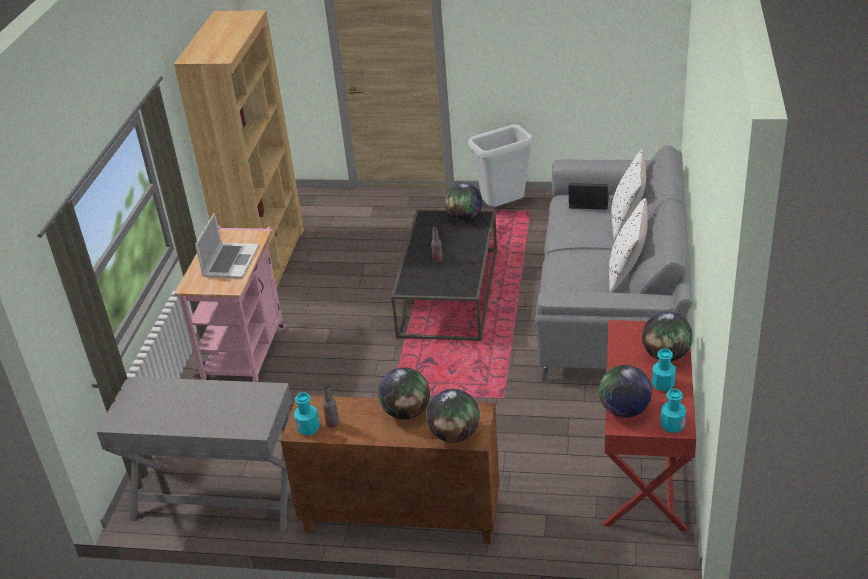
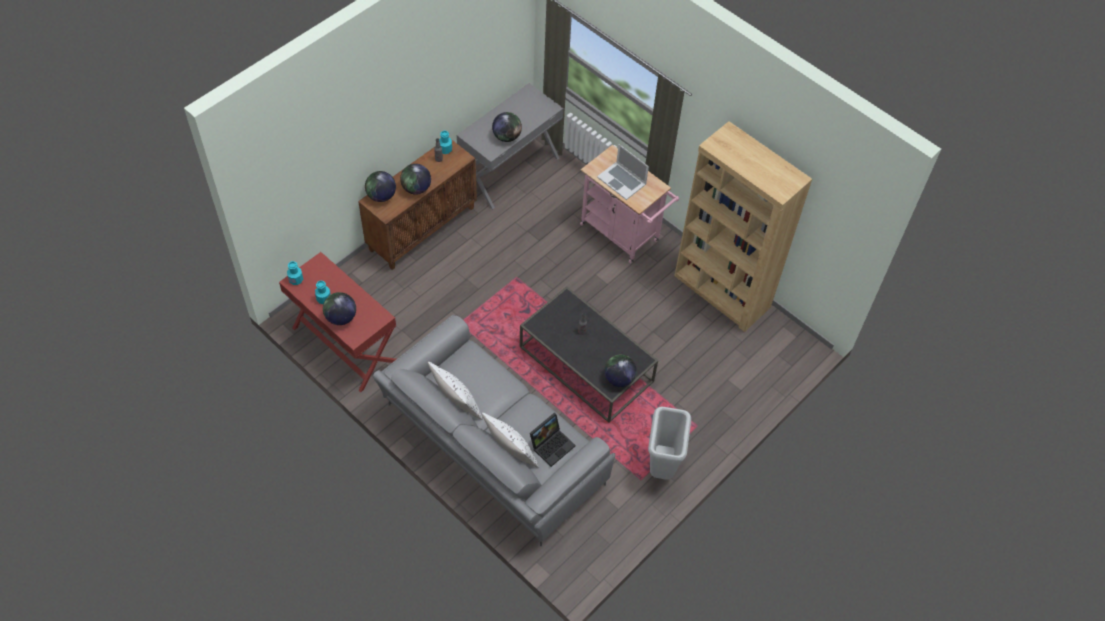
camera: 120 degrees right, 20 degrees up
globe [599,365,652,418] -> globe moved to [492,112,522,142]

